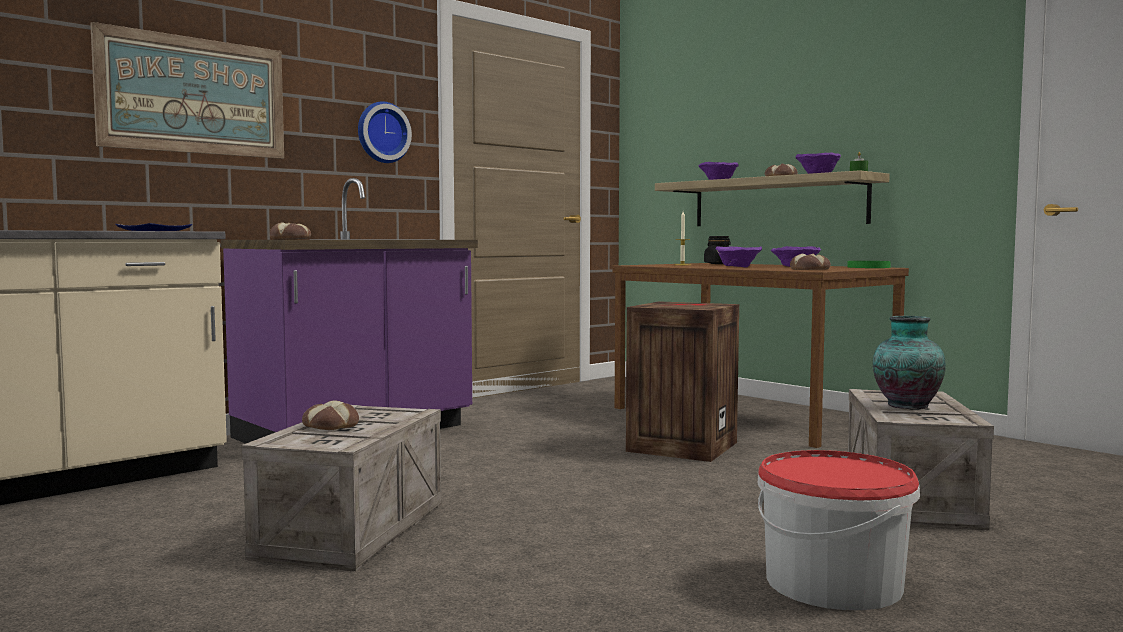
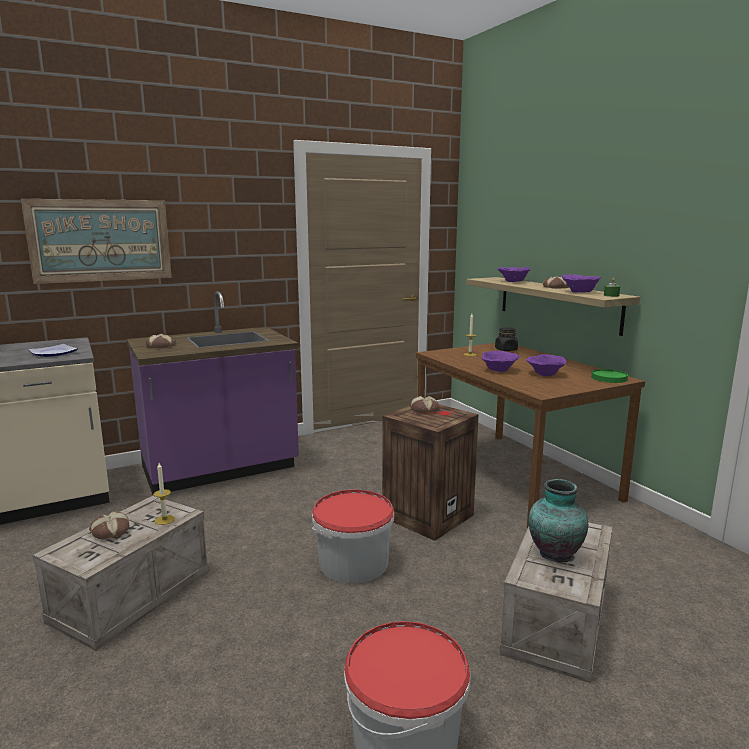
camera: 15 degrees right, 10 degrees up
wall clock [358,101,412,163] -> none
bread [790,254,831,270] -> bread moved to [410,396,440,413]
none -> candle [153,463,175,525]
none -> bucket [312,490,394,584]

